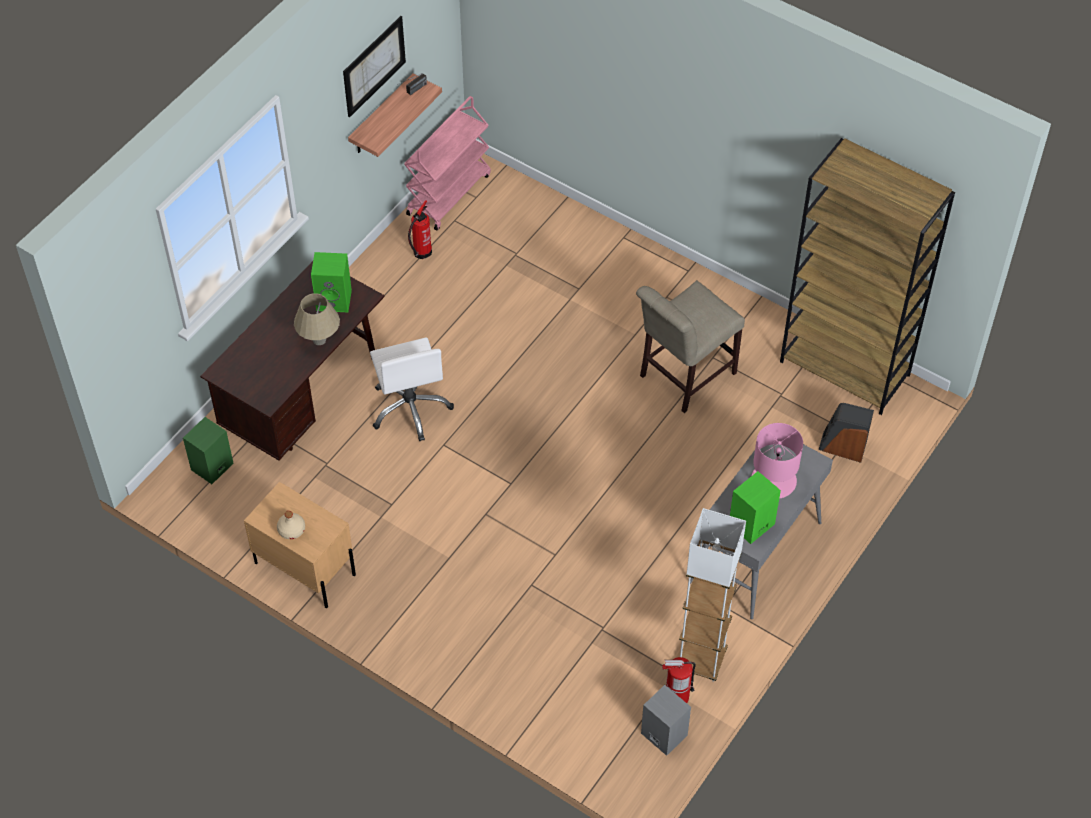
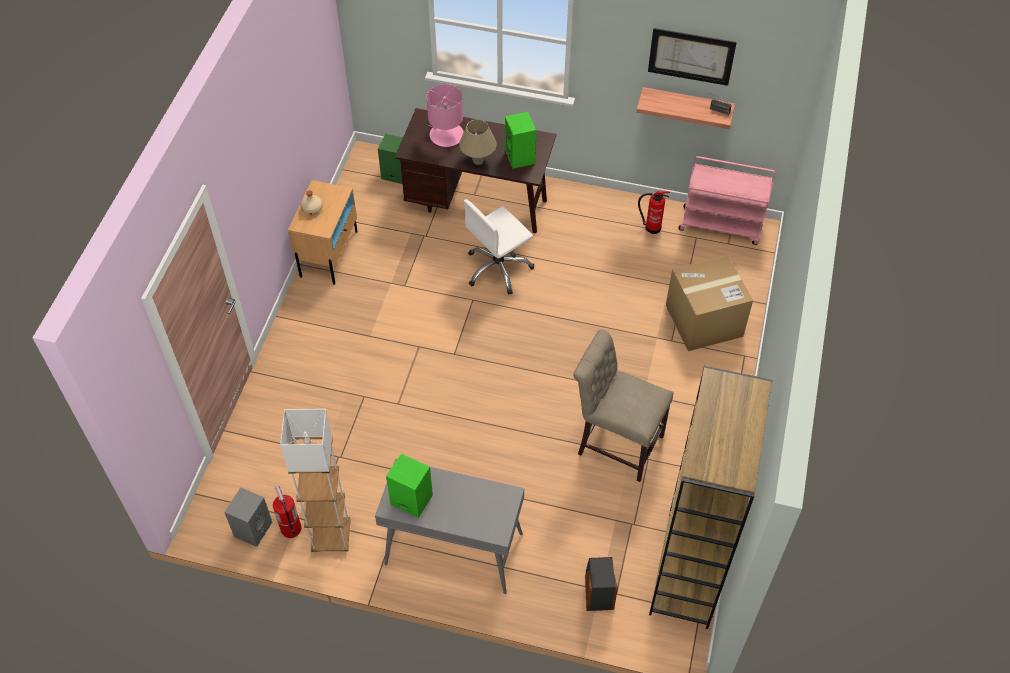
camera: 70 degrees right, 0 degrees up
pink table lamp [752,423,803,499] -> pink table lamp moved to [427,84,464,147]
none -> cardboard box [666,255,753,351]

